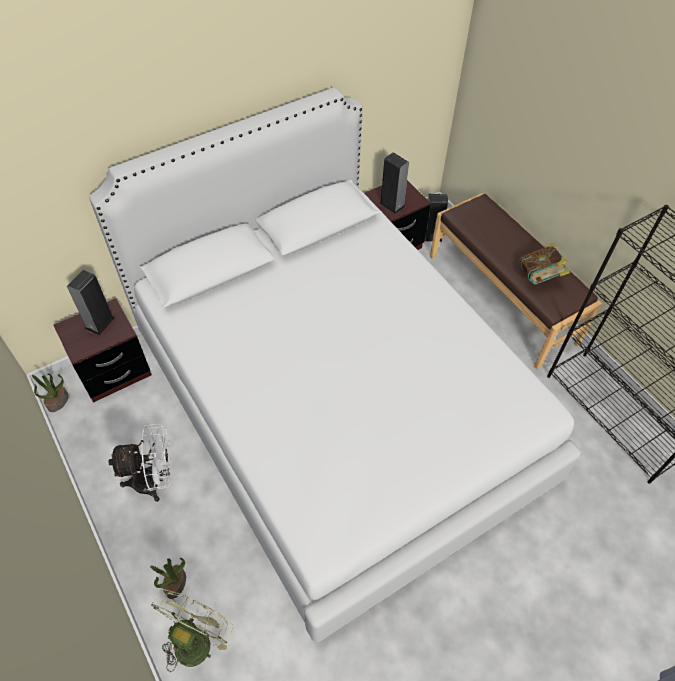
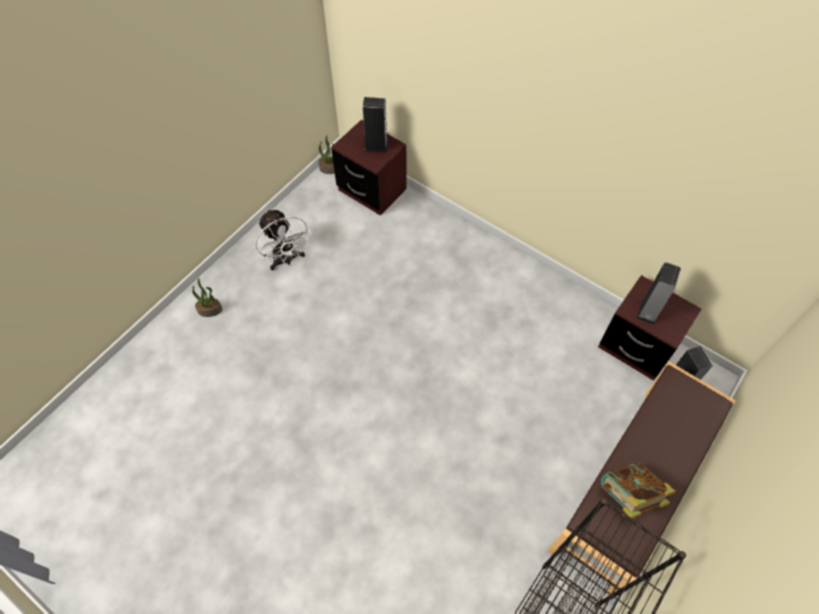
camera: 70 degrees right, 5 degrees up
white bed [89,87,581,643] -> none
green fan [151,589,233,672] -> none

